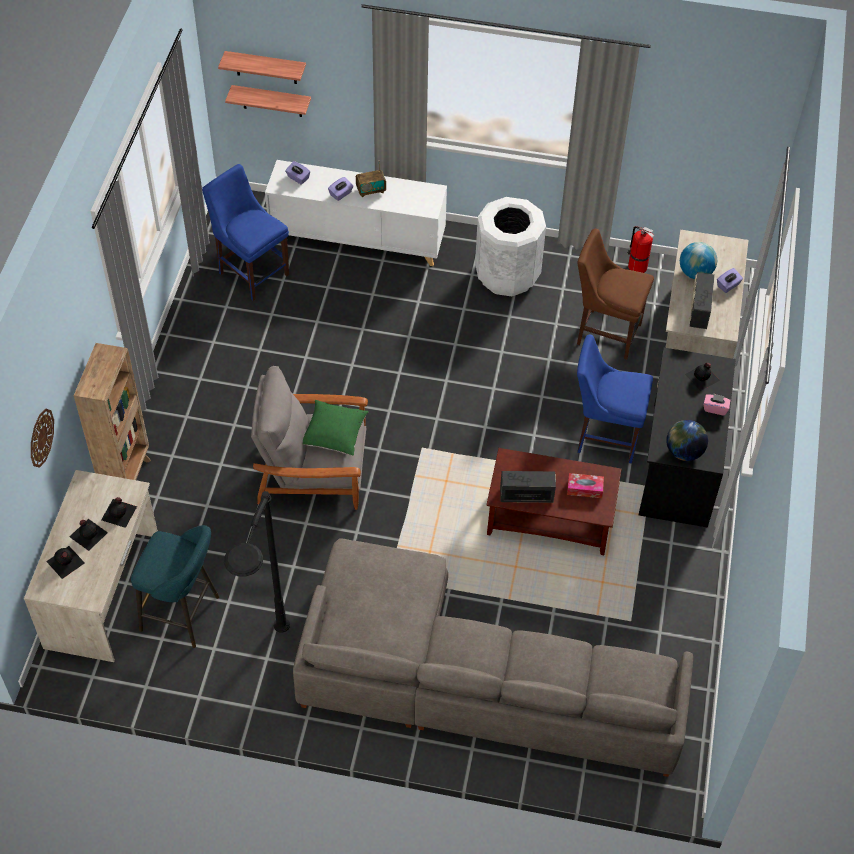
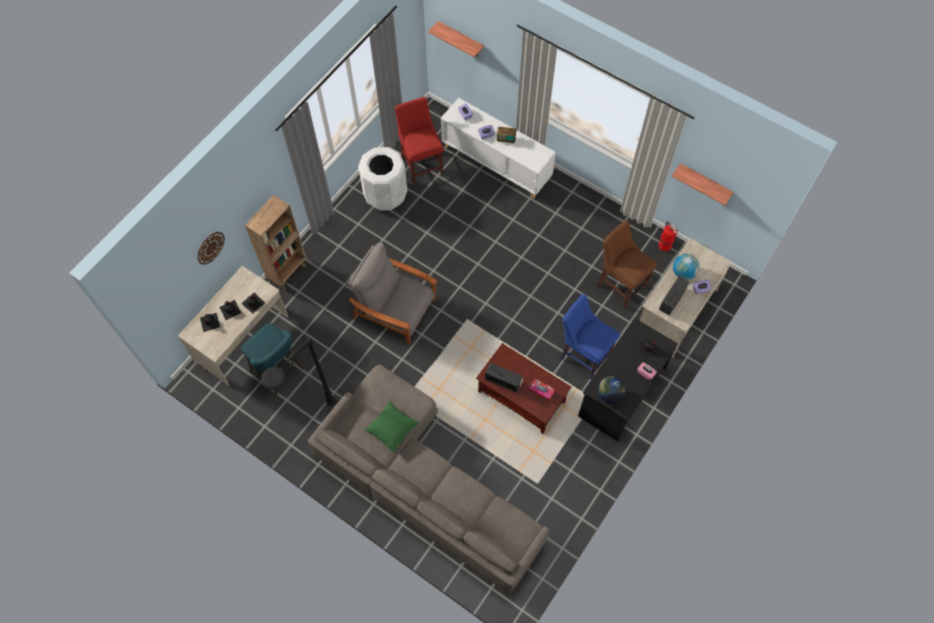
camera: 25 degrees right, 10 degrees up
blue chair [202,164,289,301] -> red chair [395,97,444,183]
shelf [225,85,311,117] -> shelf moved to [672,163,734,205]
green pillow [303,400,369,456] -> green pillow moved to [364,401,419,453]
white trash can [475,197,546,296] -> white trash can moved to [358,147,407,211]

